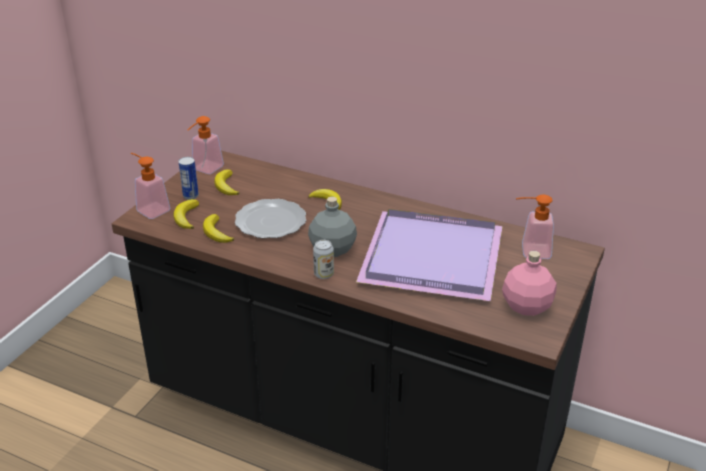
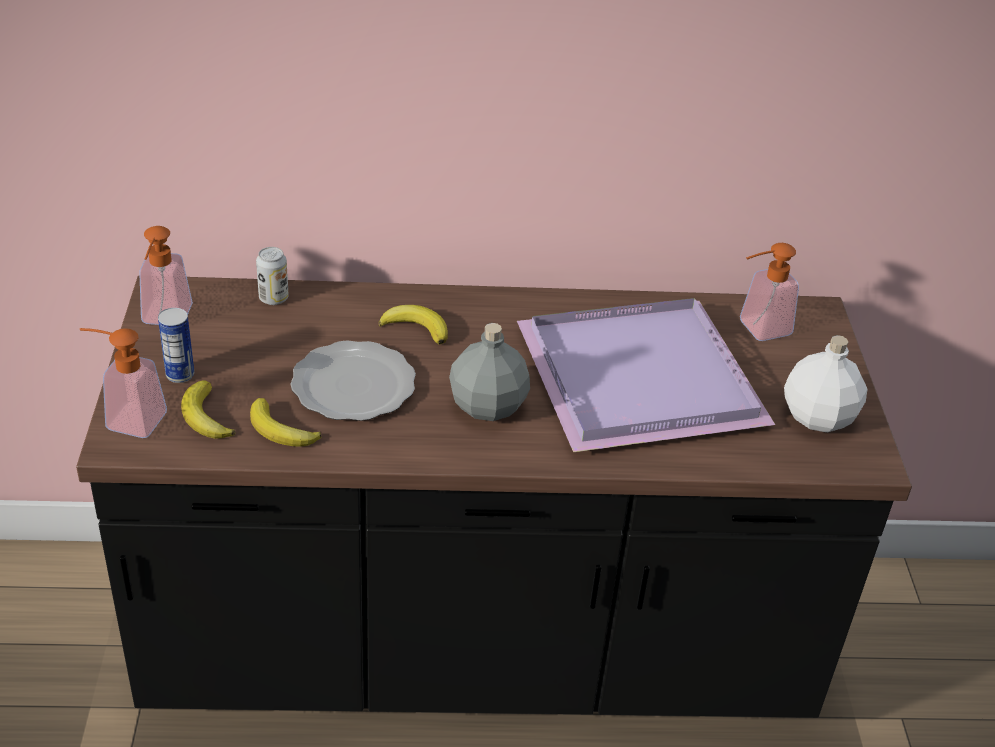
camera: 30 degrees left, 5 degrees up
banana [214,169,239,195] -> none
can [313,240,334,279] -> can moved to [256,247,289,305]
pink bottle [502,251,557,316] -> white bottle [784,335,868,432]

